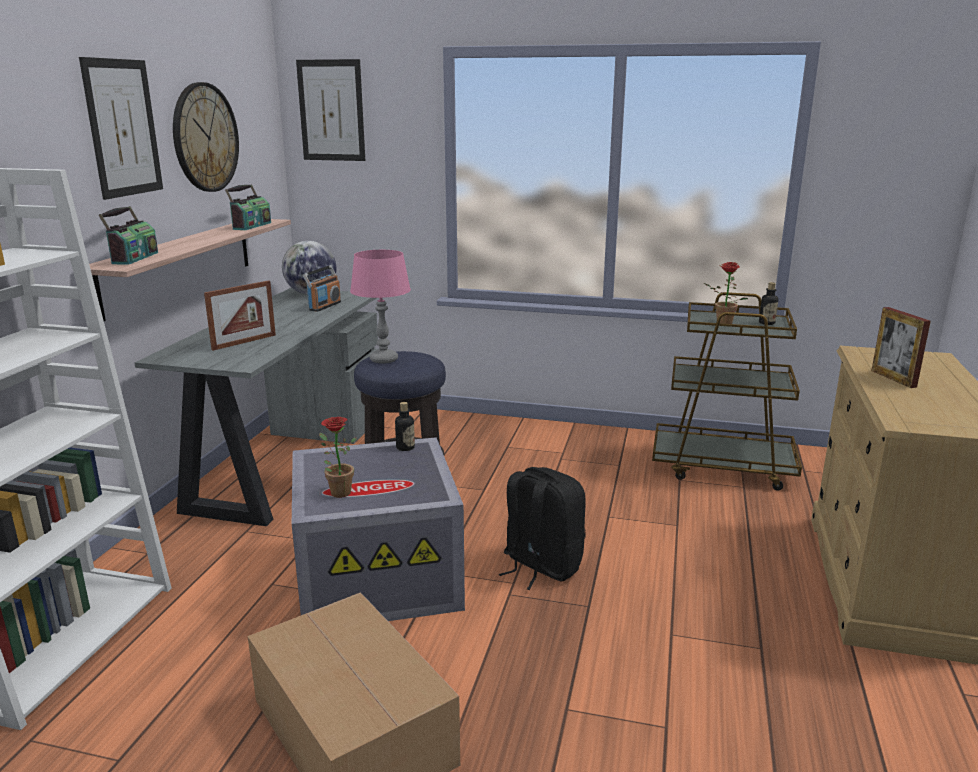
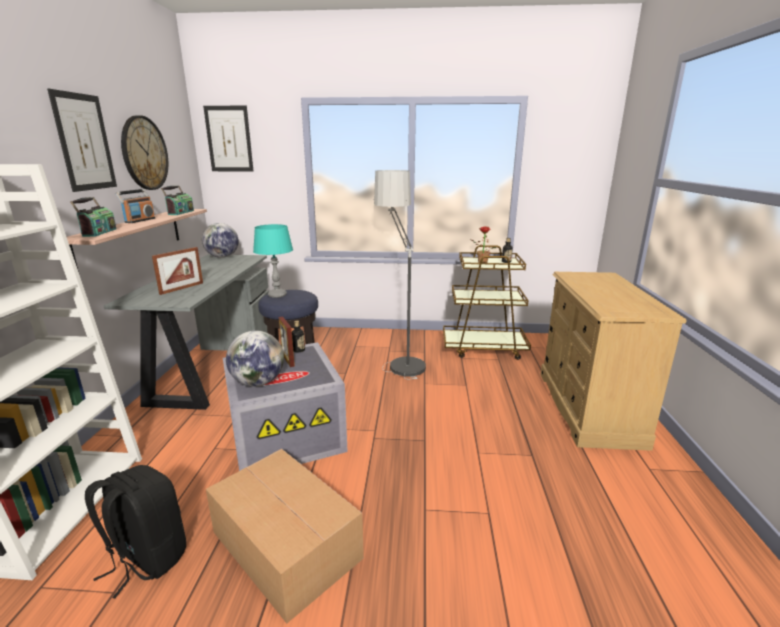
camera: 10 degrees left, 0 degrees up
radio [303,265,341,312] -> radio moved to [116,189,155,223]
potted plant [319,417,357,498] -> globe [226,330,284,386]
pink table lamp [350,250,411,364] -> turquoise table lamp [253,224,293,298]
black backpack [499,467,586,590] -> black backpack moved to [85,465,186,598]
picture frame [871,307,931,388] -> picture frame moved to [279,316,295,367]
none -> floor lamp [373,170,426,379]

